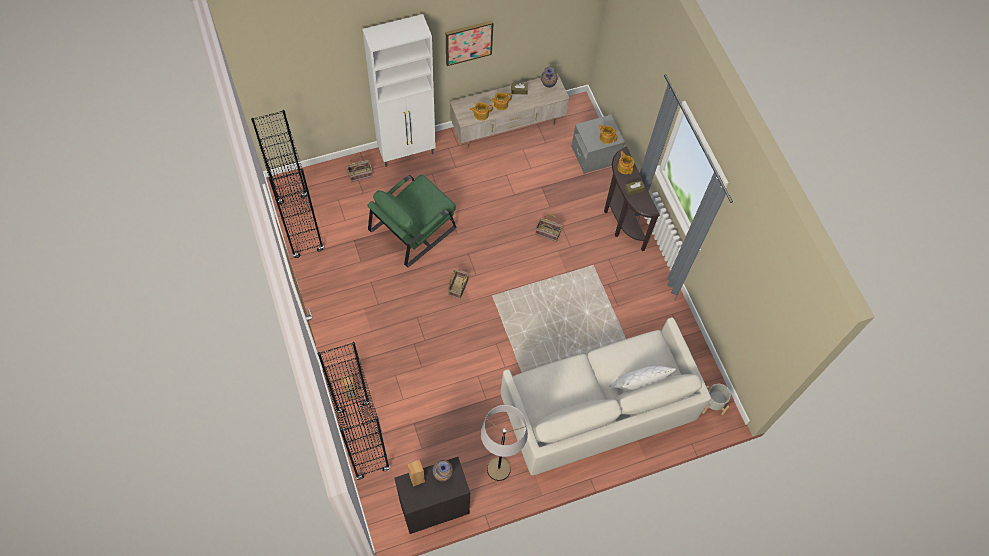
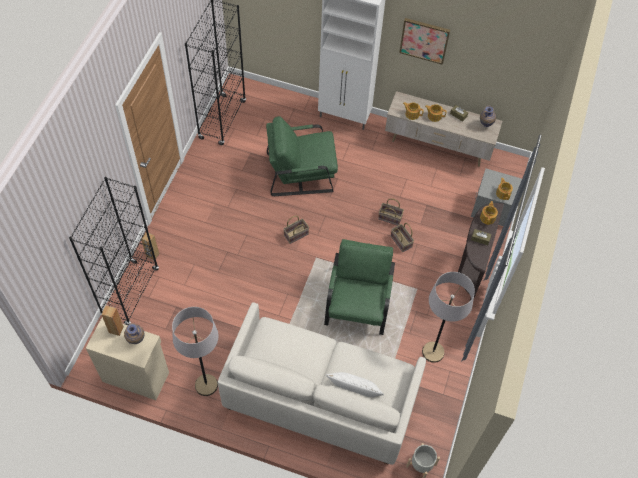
camera: 40 degrees right, 5 degrees down
basket [347,155,373,182] -> basket moved to [378,198,404,225]
black cabinet [395,457,470,534] -> beige cabinet [86,317,169,400]
none -> green armchair [324,239,395,335]
none -> grey floor lamp [422,272,475,363]

